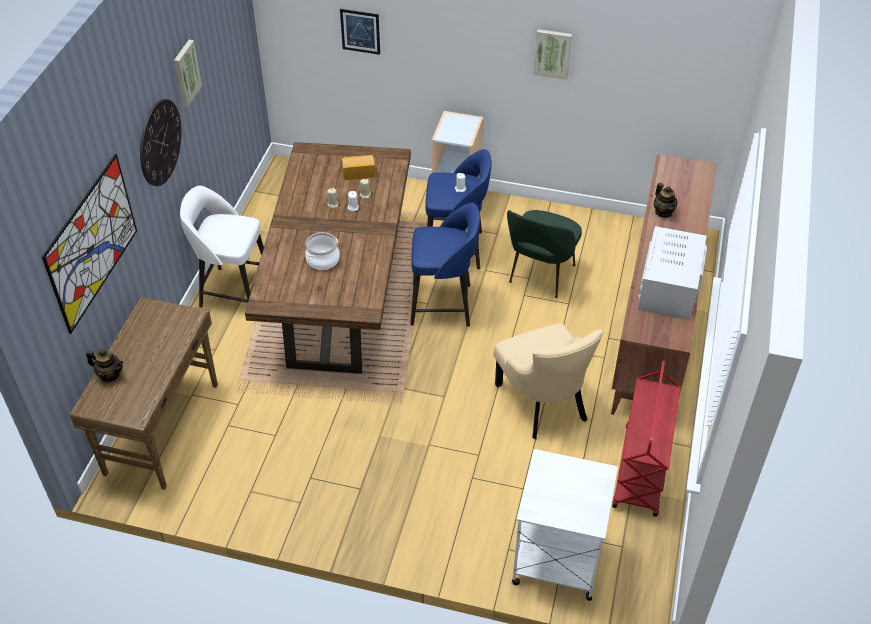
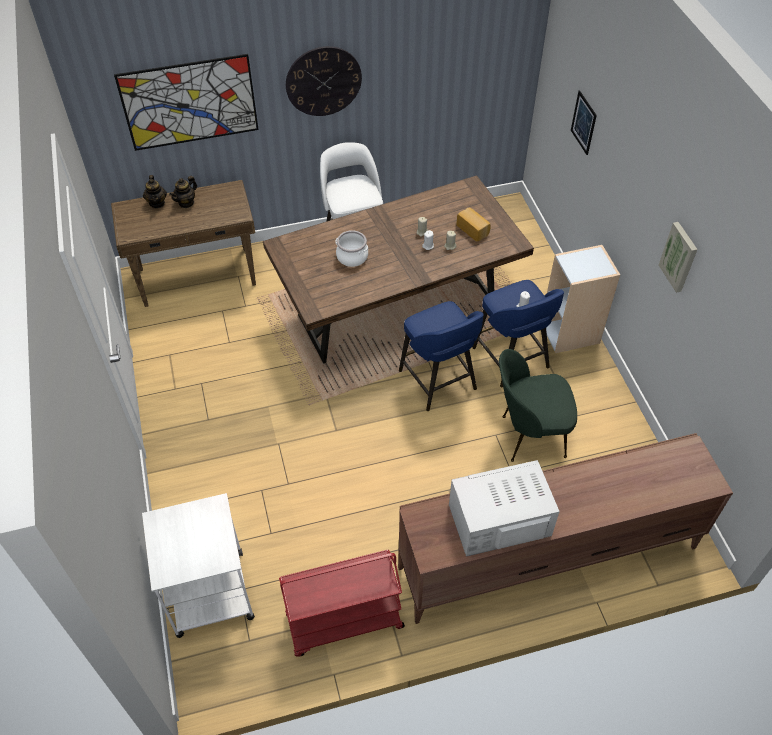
camera: 60 degrees right, 5 degrees up
picture [174,40,202,107] -> none
beige chair [493,323,603,439] -> none
teapot [654,183,678,218] -> teapot moved to [169,176,197,208]

